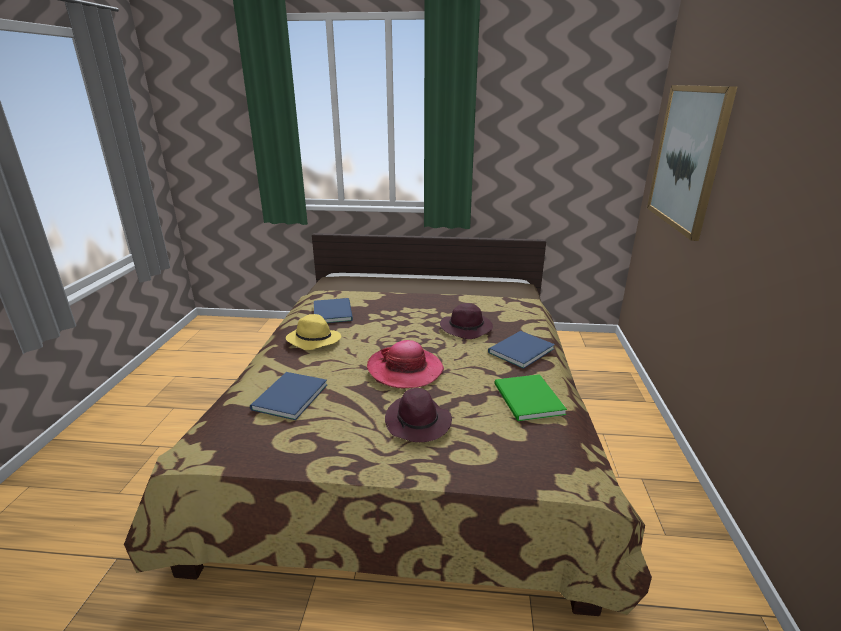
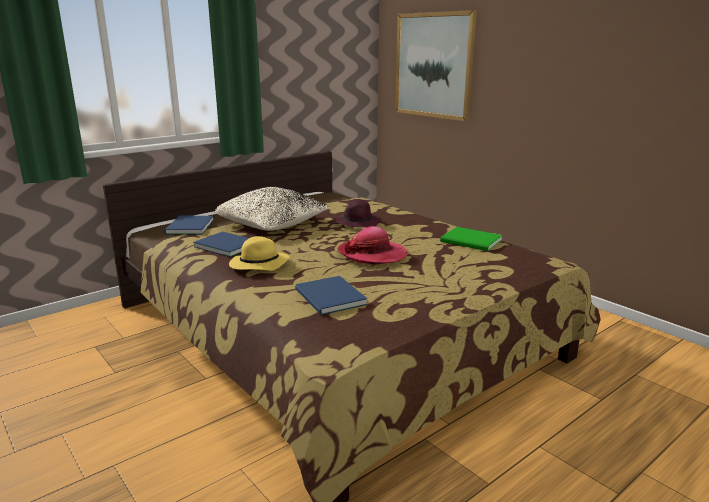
camera: 45 degrees left, 5 degrees down
purple hat [385,388,452,442] -> none
blue book [488,331,555,369] -> blue book moved to [164,216,214,234]
none -> beige pillow [215,187,329,231]

